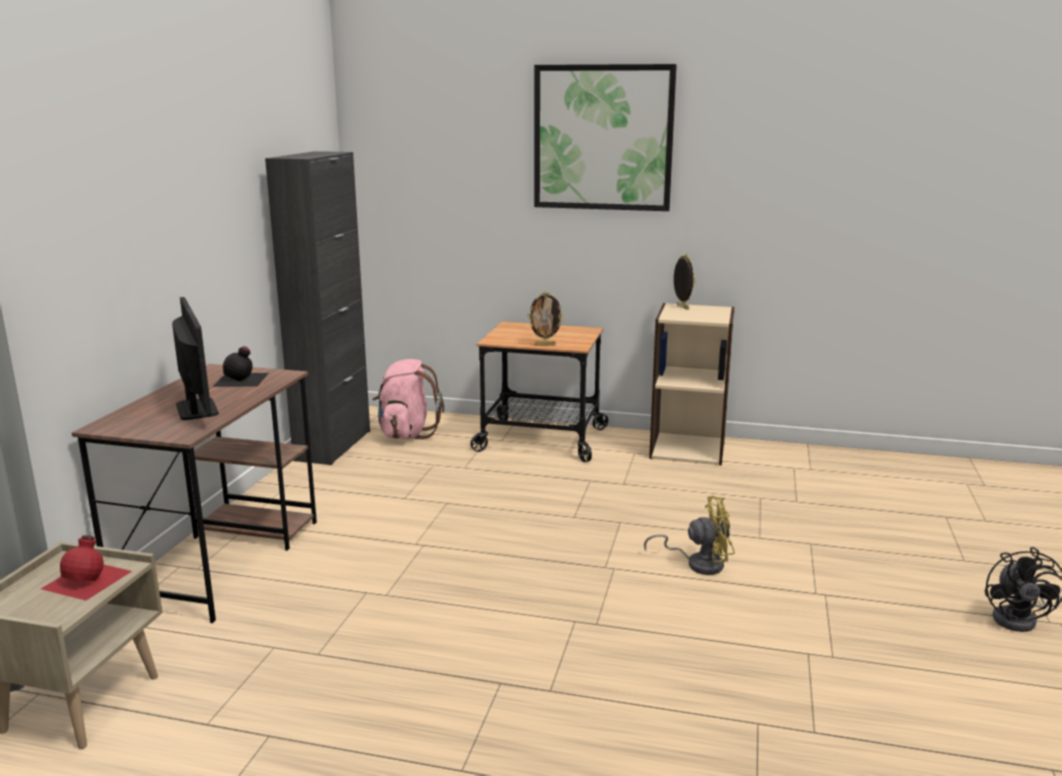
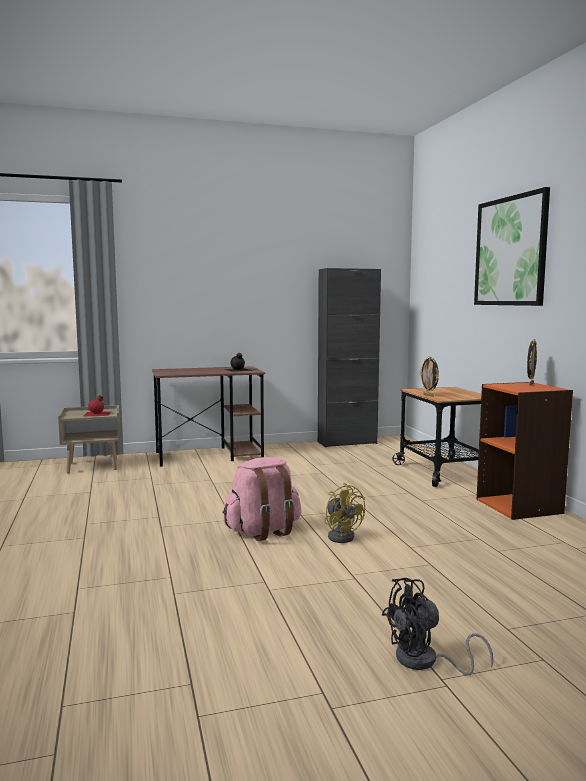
camera: 60 degrees right, 10 degrees down
monitor [172,297,219,420] -> none
pink backpack [372,359,444,439] -> pink backpack moved to [222,457,302,541]
beige bookcase [649,303,734,465] -> orange bookcase [477,382,573,520]

